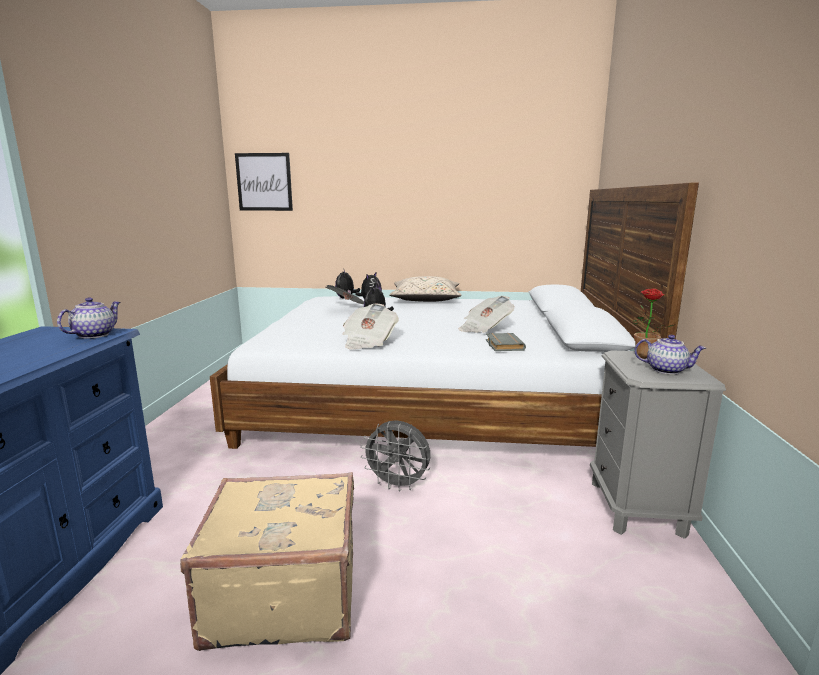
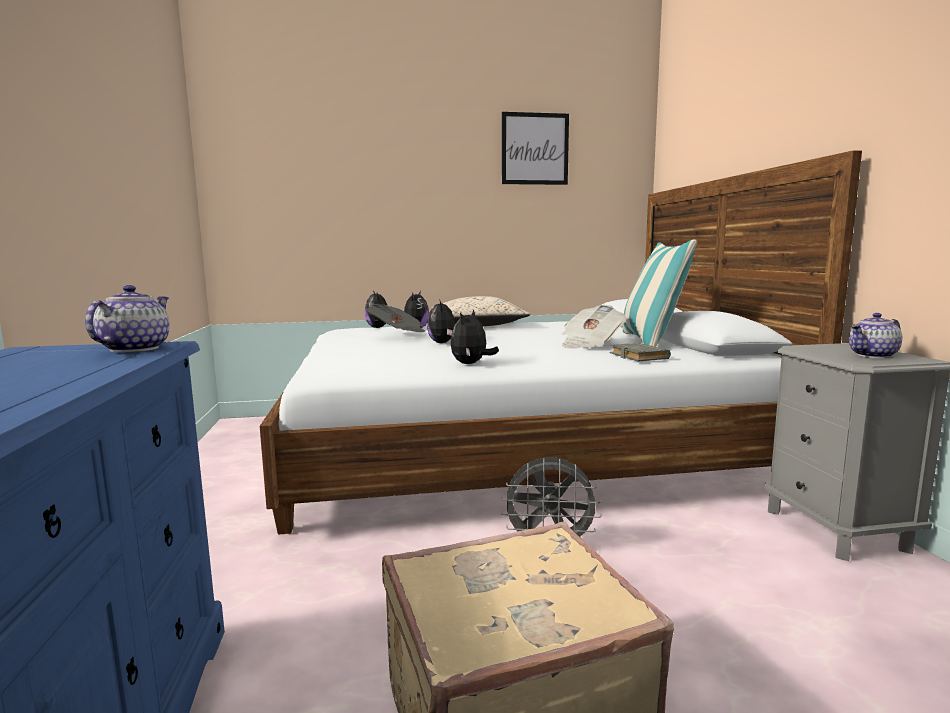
camera: 15 degrees left, 5 degrees down
picture [235,153,293,211] -> picture moved to [502,112,569,185]
newspaper [343,303,398,350] -> plush toy [450,309,499,364]
potted plant [632,288,677,359] -> none
teapot [634,335,706,375] -> teapot turned 150 degrees clockwise [849,313,902,358]
none -> pillow [623,239,697,347]

